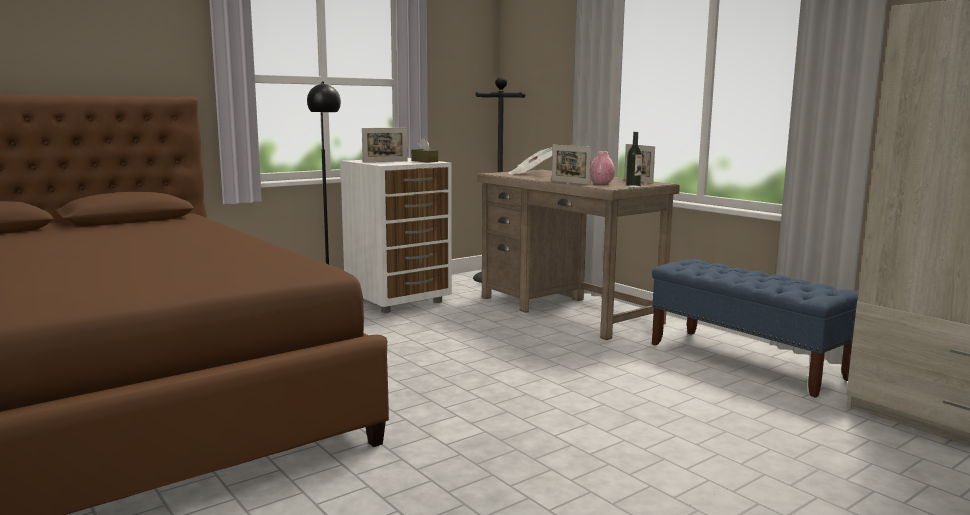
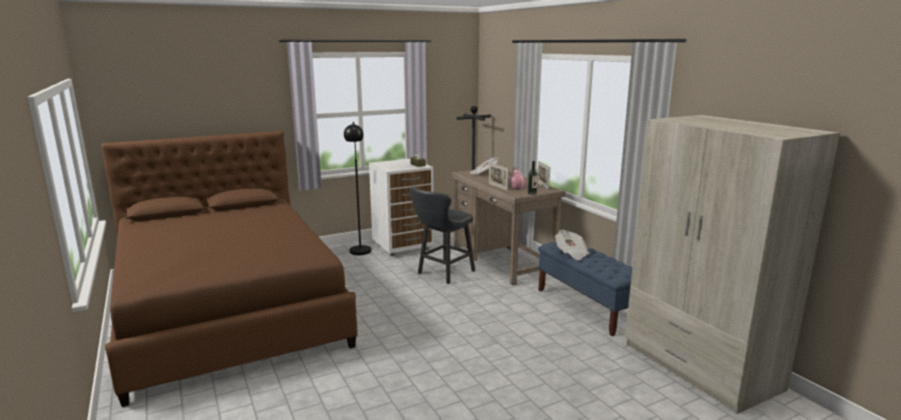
camera: 10 degrees right, 5 degrees up
picture frame [362,128,407,162] -> none
none -> grey stool [410,186,475,284]
none -> newspaper [555,230,589,260]

